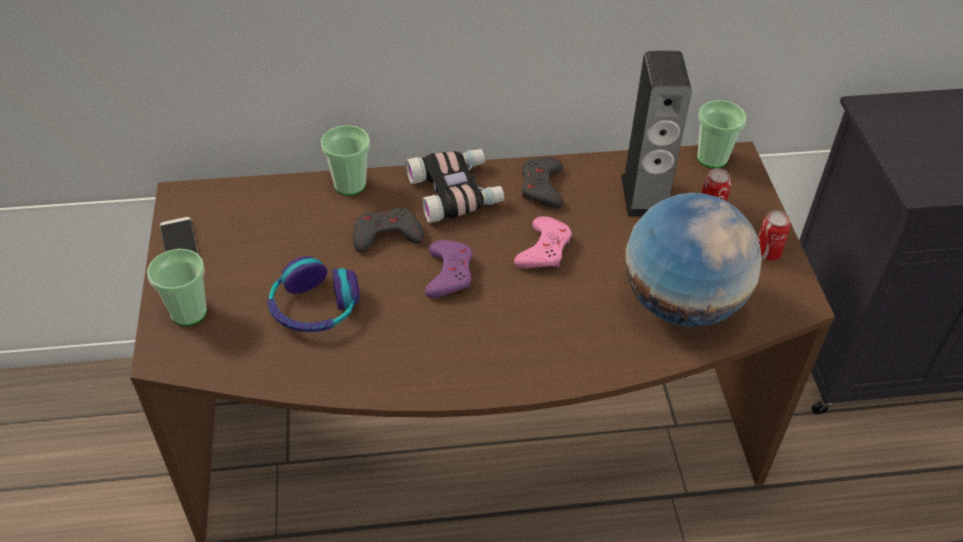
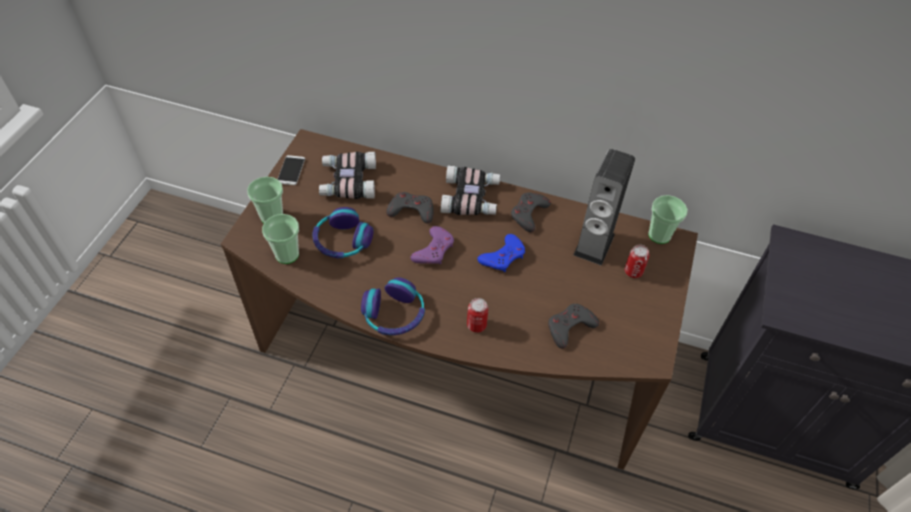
camera: 25 degrees right, 5 degrees up
cup [321,125,370,196] -> cup moved to [262,214,299,264]
pink game controller [514,216,572,268] -> blue game controller [477,234,525,272]
globe [625,193,762,327] -> grey game controller [548,304,599,349]
can [758,210,791,261] -> can moved to [467,298,488,333]
none -> binoculars [319,152,376,199]
none -> headphones [361,277,425,335]

